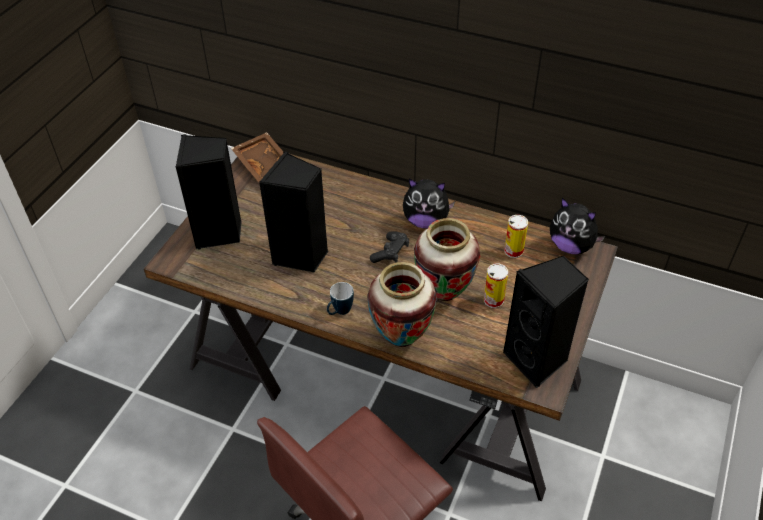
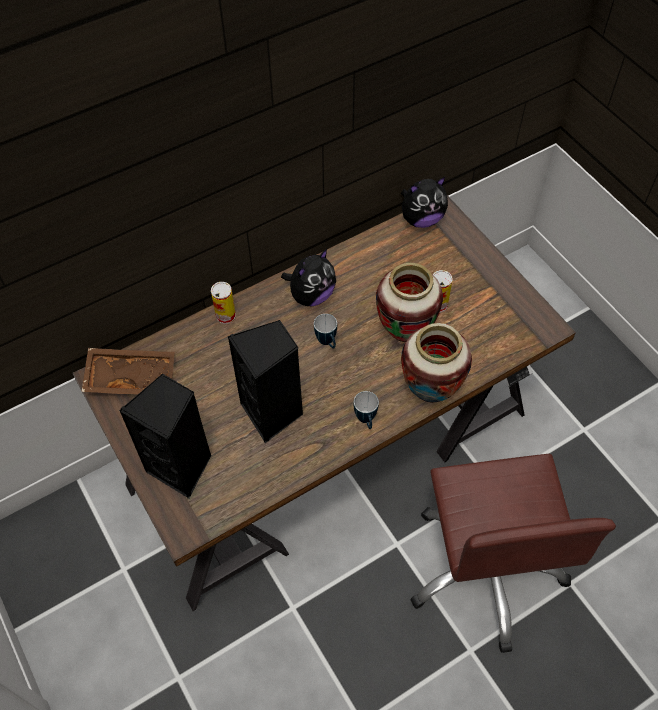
camera: 55 degrees left, 10 degrees up
black game controller [370,231,409,263] -> mug [314,314,337,348]
black speaker [503,256,589,388] -> none
can [504,215,528,258] -> can moved to [211,282,236,324]

